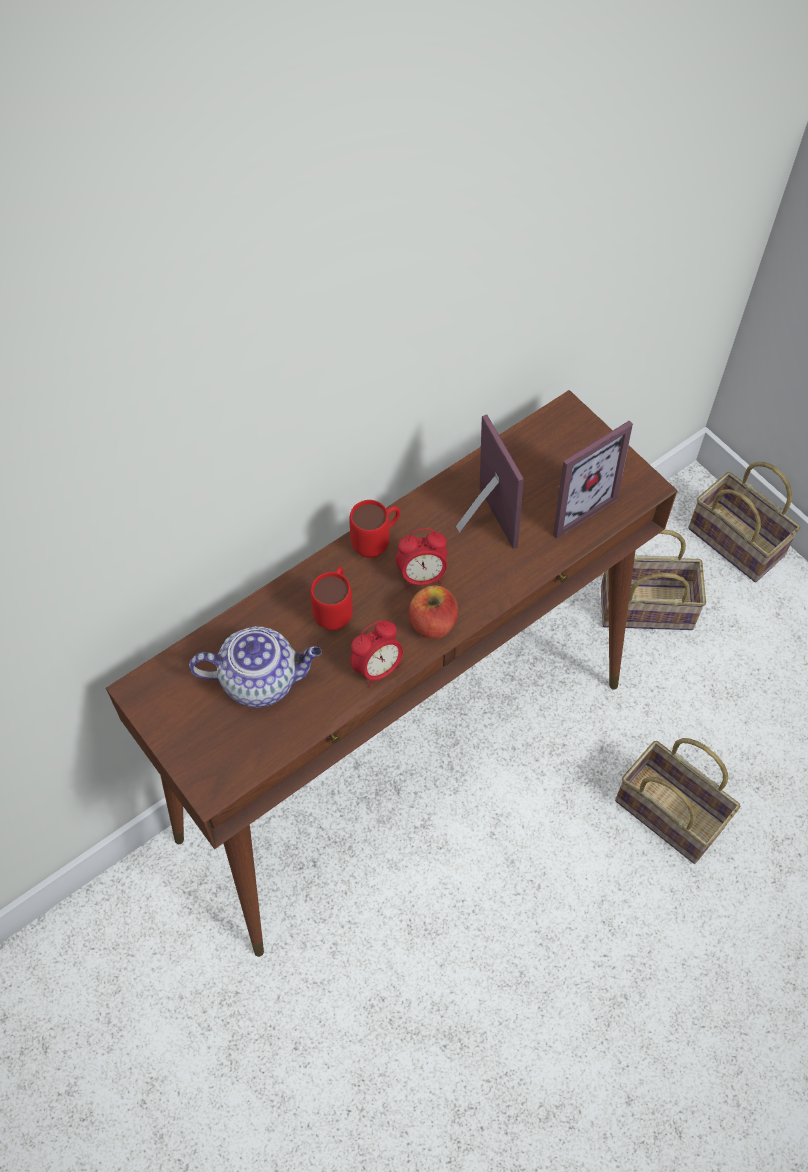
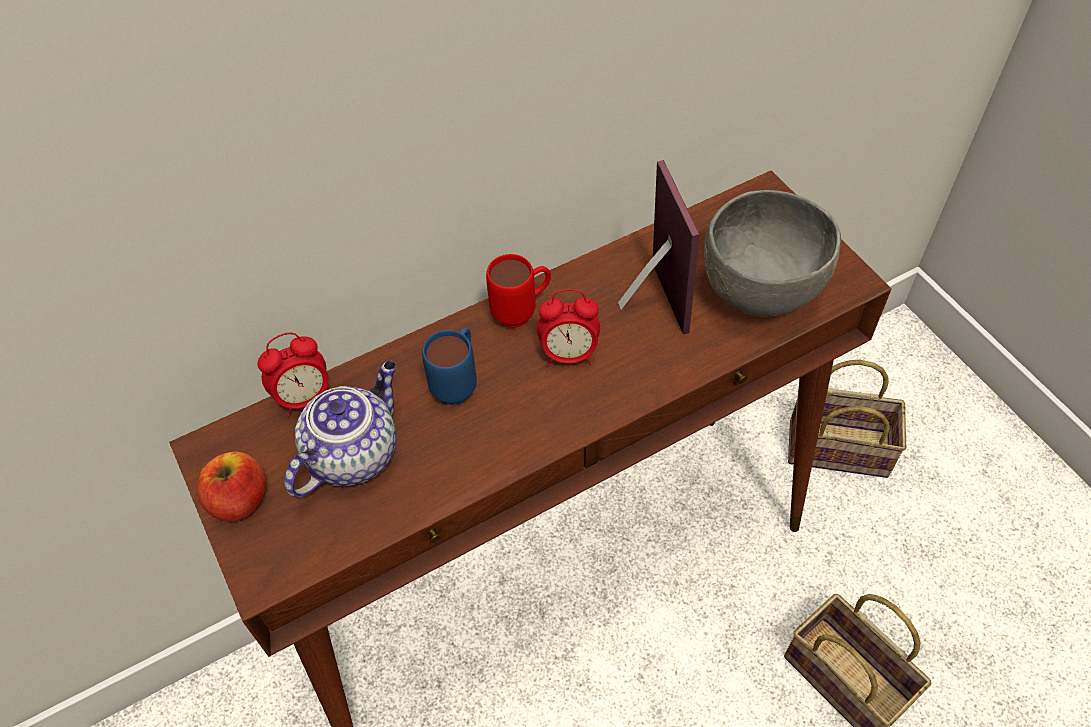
camera: 10 degrees right, 5 degrees down
teapot [189,626,322,708] -> teapot turned 60 degrees counterclockwise [284,361,396,498]
red mug [310,567,353,631] -> blue mug [422,327,477,405]
alarm clock [350,621,403,687] -> alarm clock moved to [257,332,328,417]
apple [409,585,458,639] -> apple moved to [197,452,266,522]
picture frame [553,421,633,538] -> grey bowl [704,190,841,317]
basket [688,462,801,582] -> none

